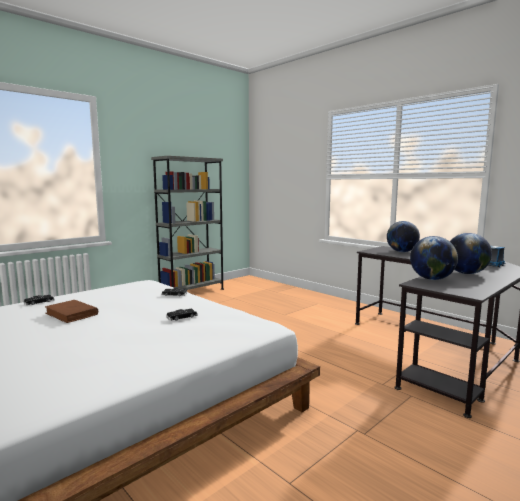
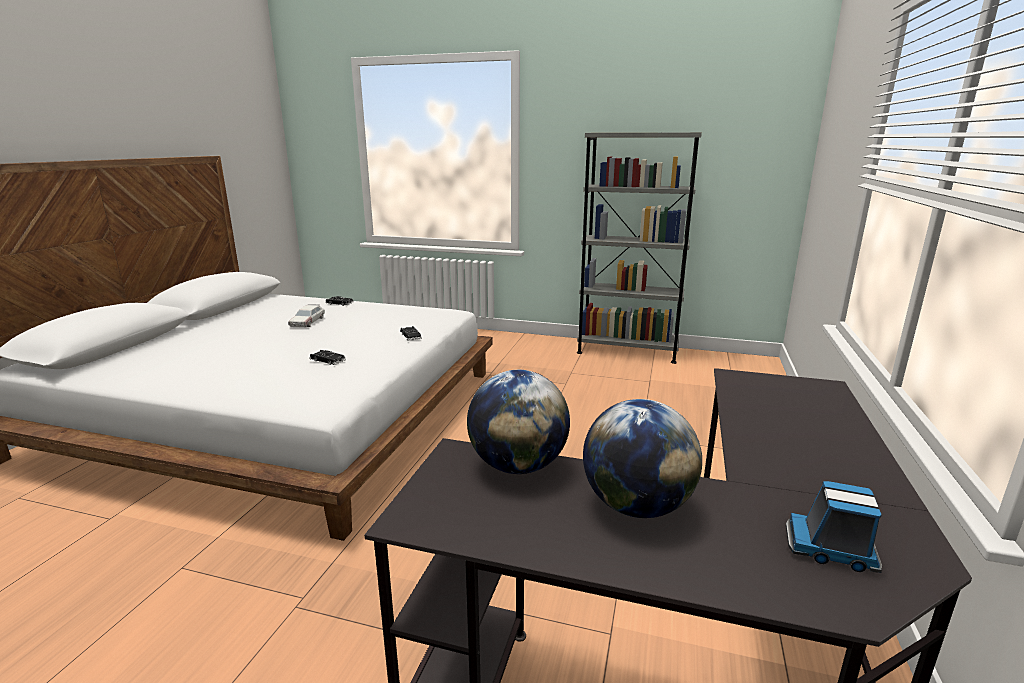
camera: 60 degrees right, 10 degrees up
brown book [45,300,98,323] -> toy car [288,304,325,328]
globe [387,221,420,252] -> none

